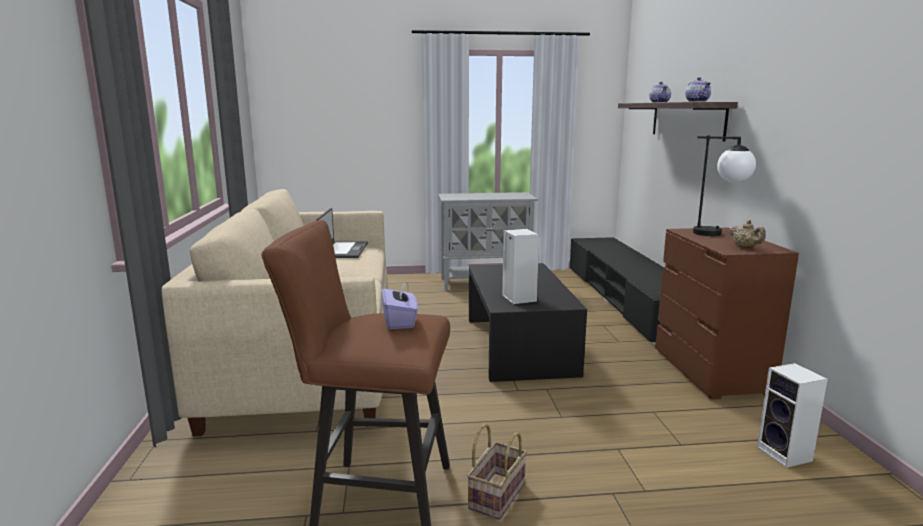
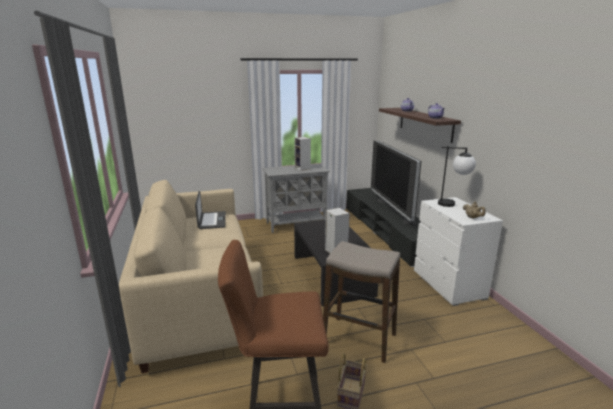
camera: 10 degrees left, 5 degrees up
purple tissue box [382,282,418,329] -> none
brown dresser [655,228,799,399] -> white dresser [414,197,503,306]
speaker [757,363,828,468] -> speaker moved to [294,137,311,171]
none -> stool [323,241,400,363]
none -> television [371,140,422,225]

